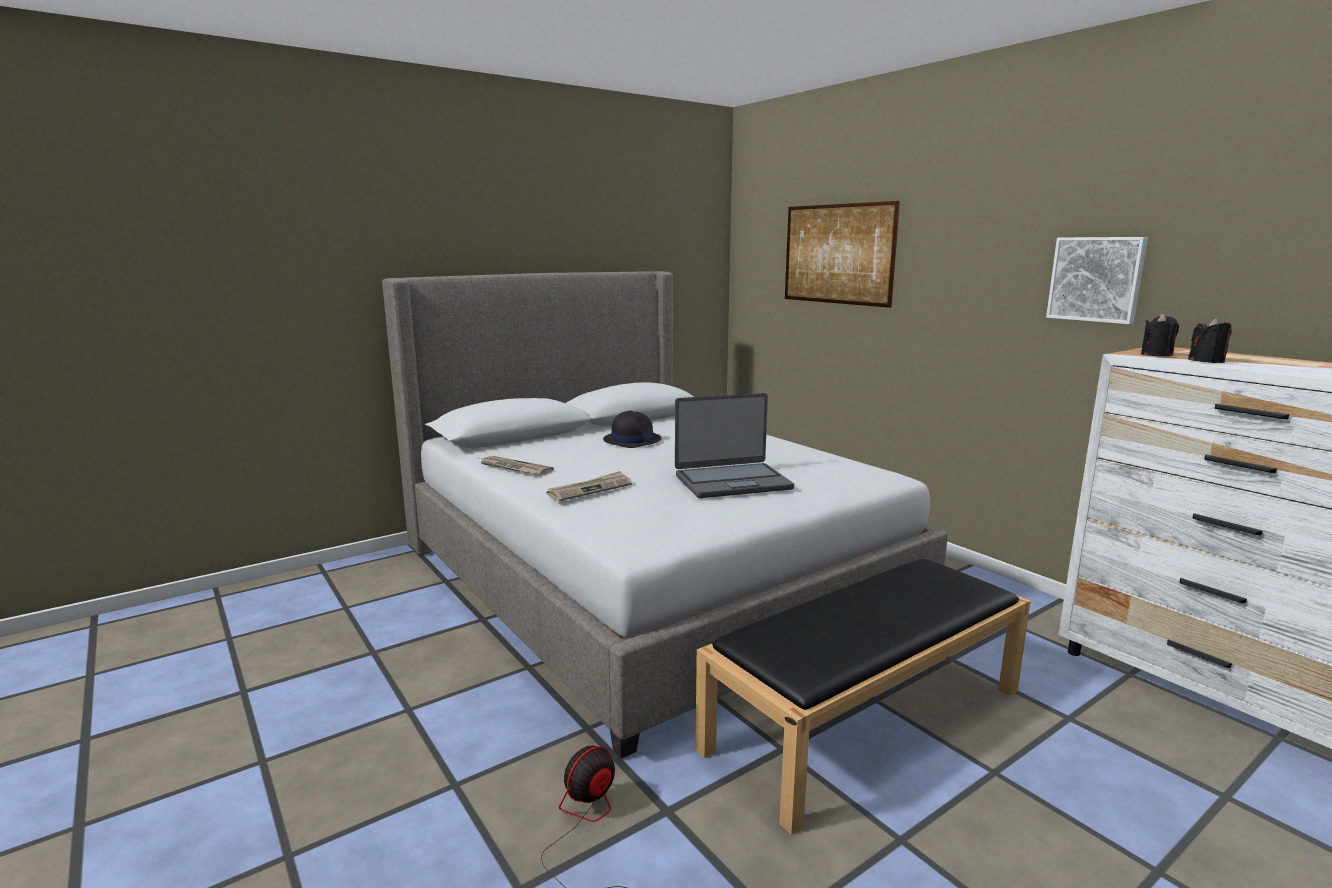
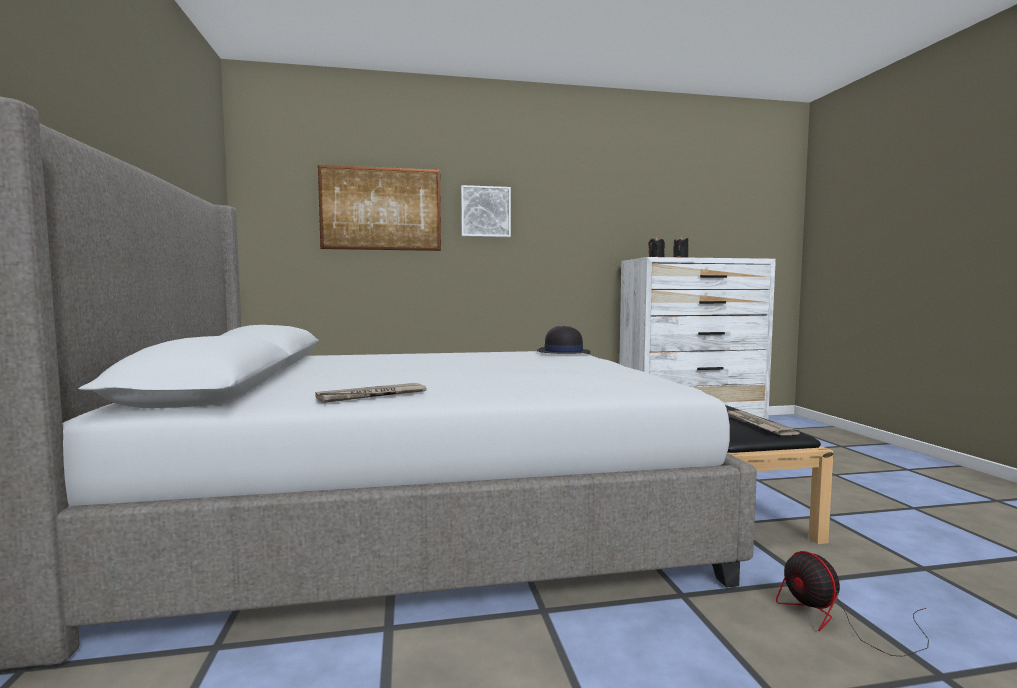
camera: 65 degrees left, 10 degrees down
newspaper [547,471,632,501] -> newspaper moved to [728,410,800,435]
black hat [603,411,662,448] -> black hat moved to [537,326,591,354]
laptop [675,393,794,498] -> none
picture [1046,237,1148,324] -> picture moved to [461,185,511,237]

